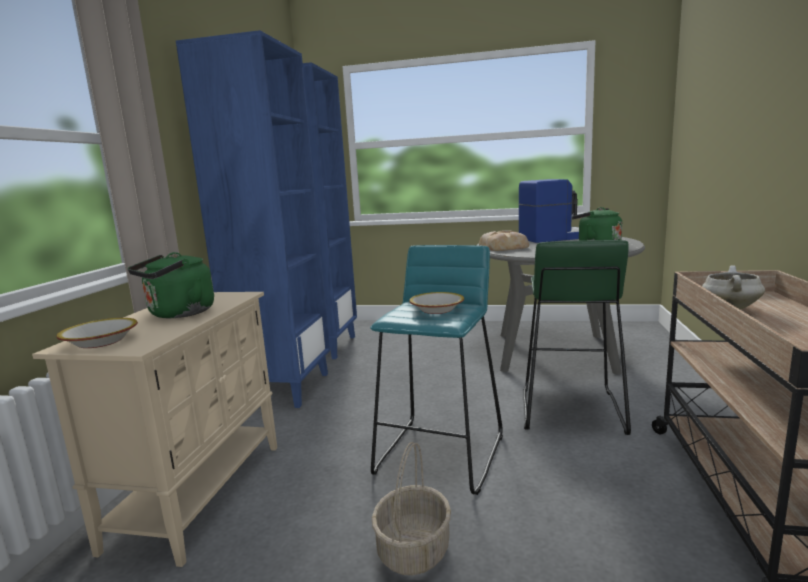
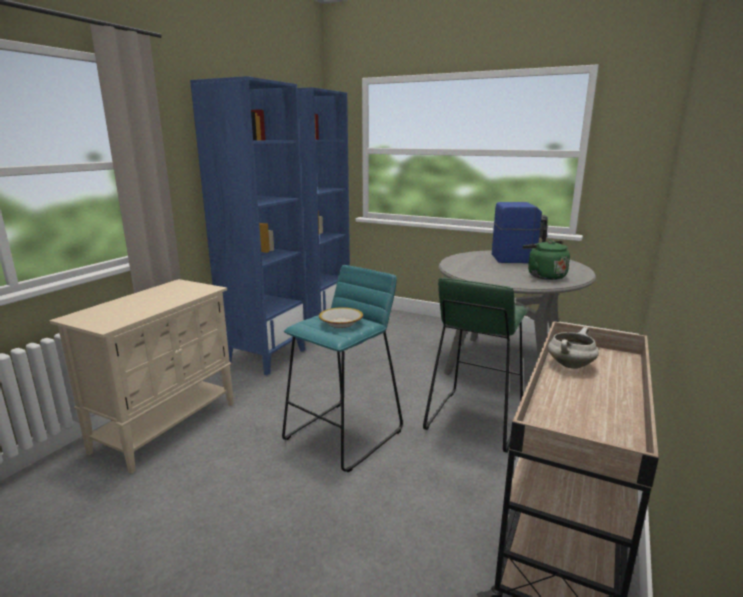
camera: 15 degrees right, 5 degrees up
bowl [56,318,138,348] -> none
green kettle [128,252,214,318] -> none
basket [372,442,451,575] -> none
bread [479,230,529,251] -> none

